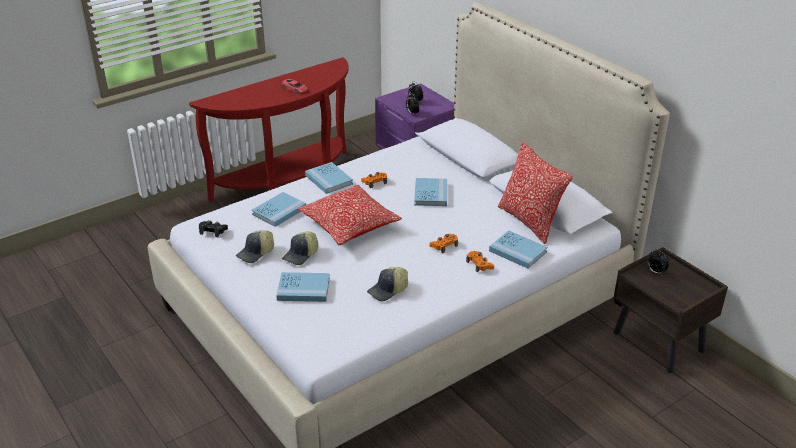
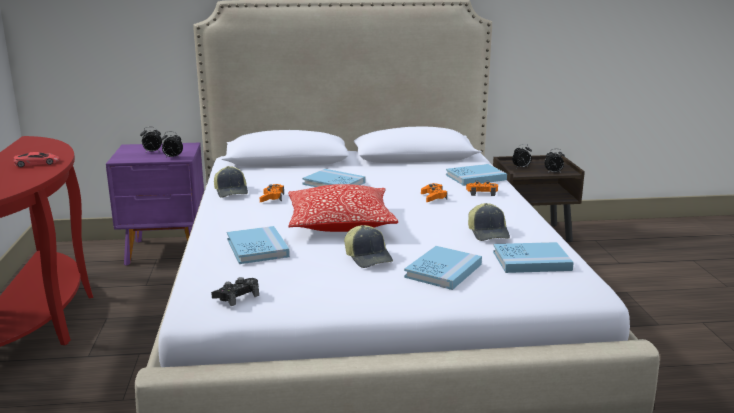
camera: 60 degrees left, 15 degrees down
cap [236,230,274,263] -> cap moved to [214,166,248,198]
blue book [305,162,353,194] -> blue book moved to [493,242,574,273]
pillow [498,142,573,244] -> none
none -> alarm clock [544,149,565,173]

